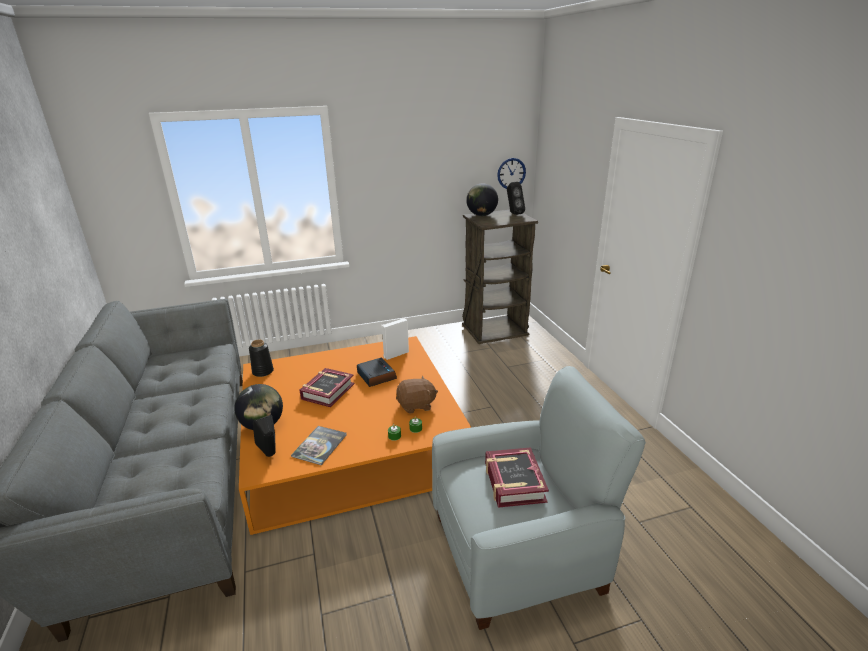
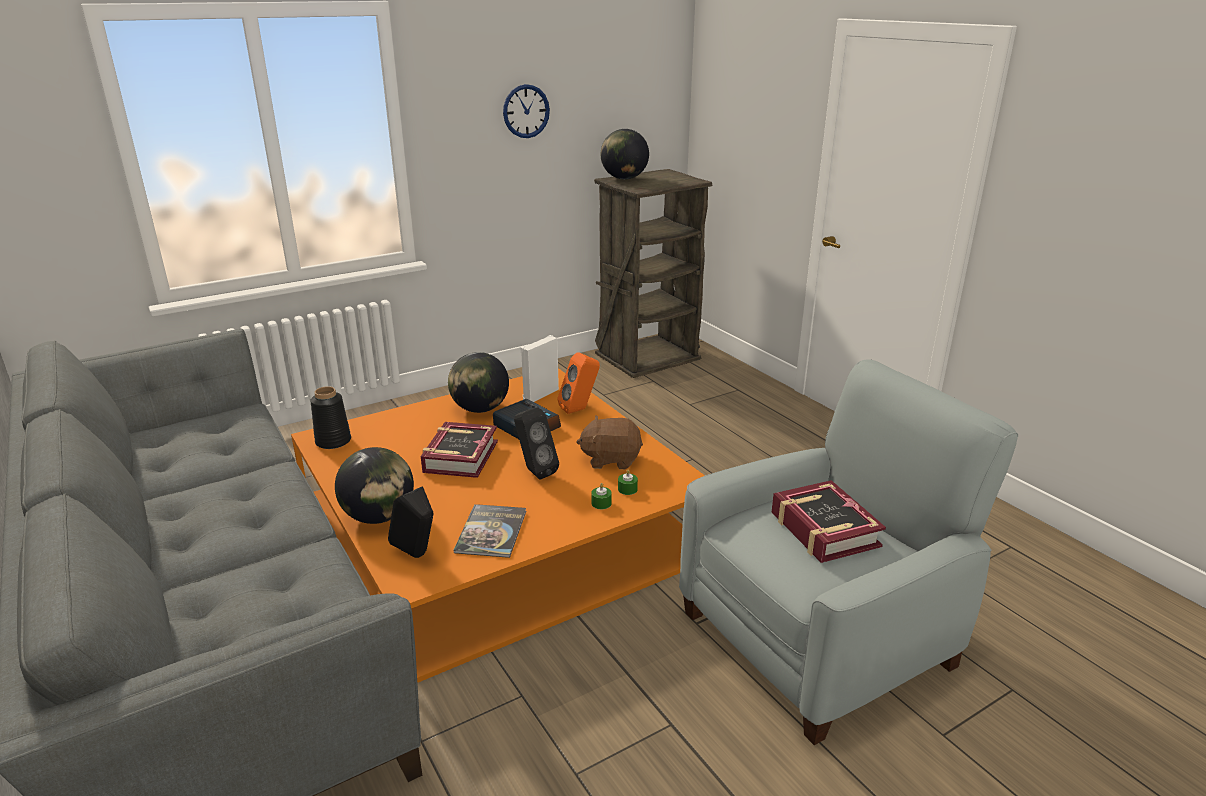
camera: 15 degrees left, 0 degrees up
brown plush toy [396,376,438,414] -> brown plush toy turned 150 degrees counterclockwise [576,415,643,469]
wall clock [497,158,526,189] -> wall clock moved to [503,84,550,138]
black speaker [507,182,525,215] -> black speaker moved to [514,408,559,480]
none -> globe [448,352,509,413]
none -> orange speaker [557,352,600,414]

